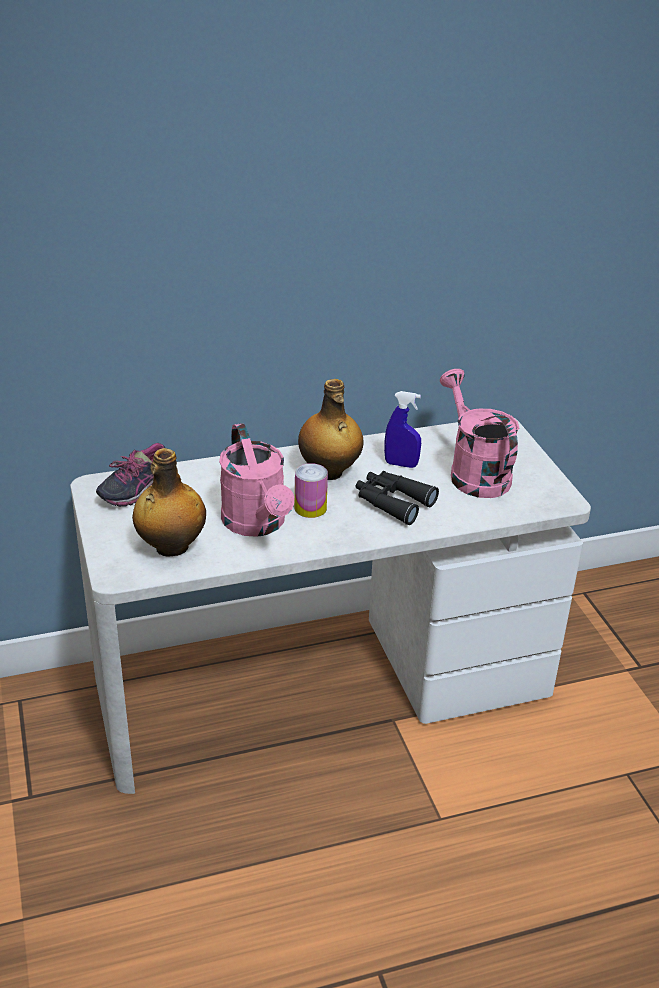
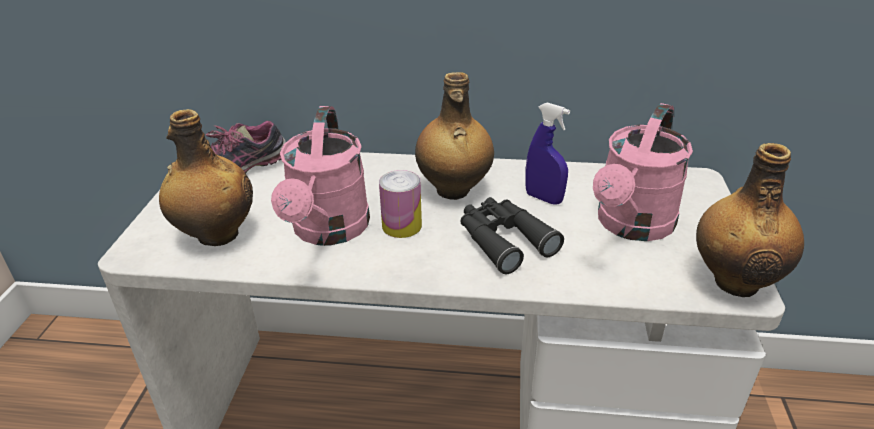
camera: 25 degrees right, 0 degrees up
pink watering can [440,369,519,498] -> pink watering can turned 150 degrees counterclockwise [593,103,693,241]
none -> bottle [696,143,804,297]

